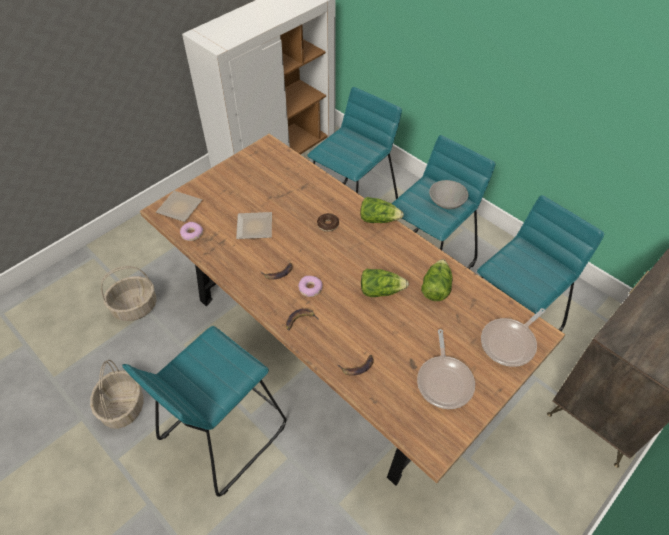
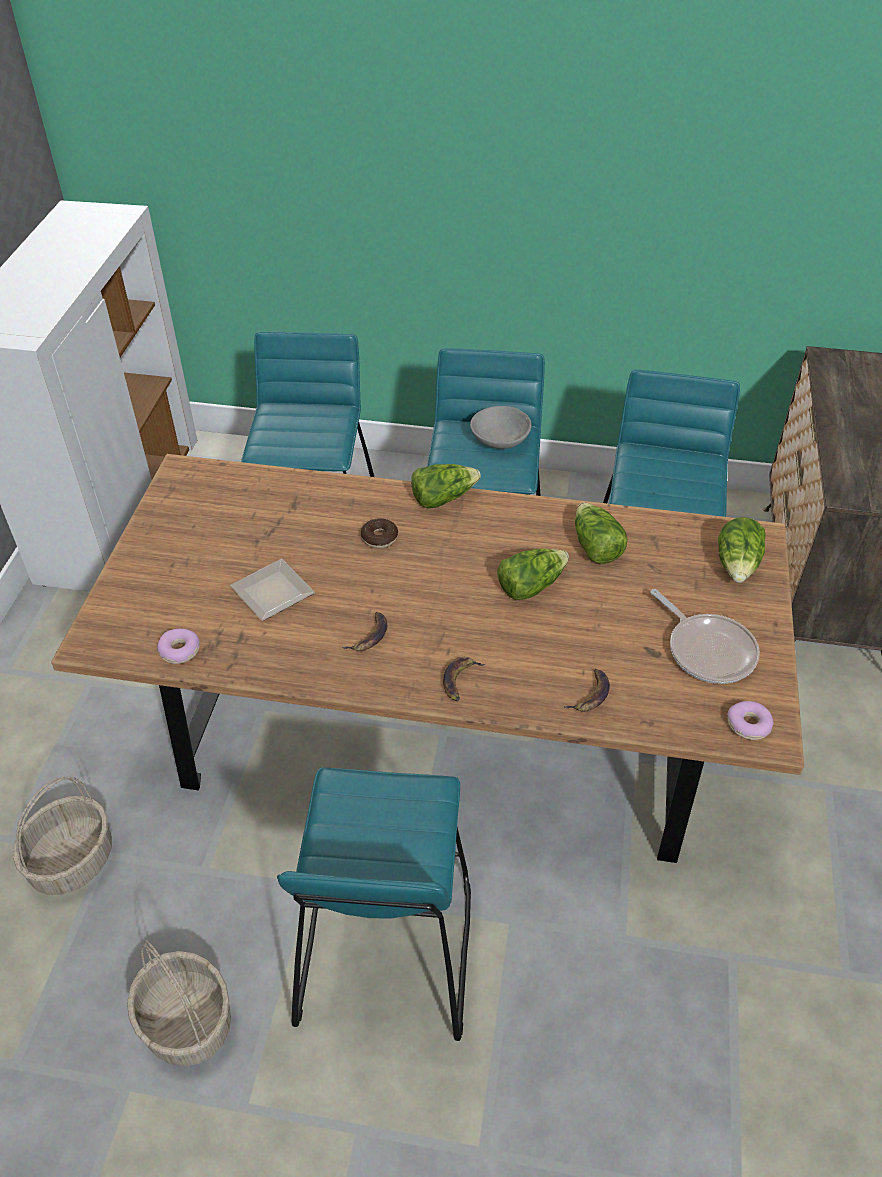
camera: 35 degrees left, 5 degrees down
plate [156,191,202,222] -> none
donut [298,276,323,297] -> donut moved to [727,701,774,740]
frying pan [481,308,545,367] -> lettuce [718,517,766,583]

